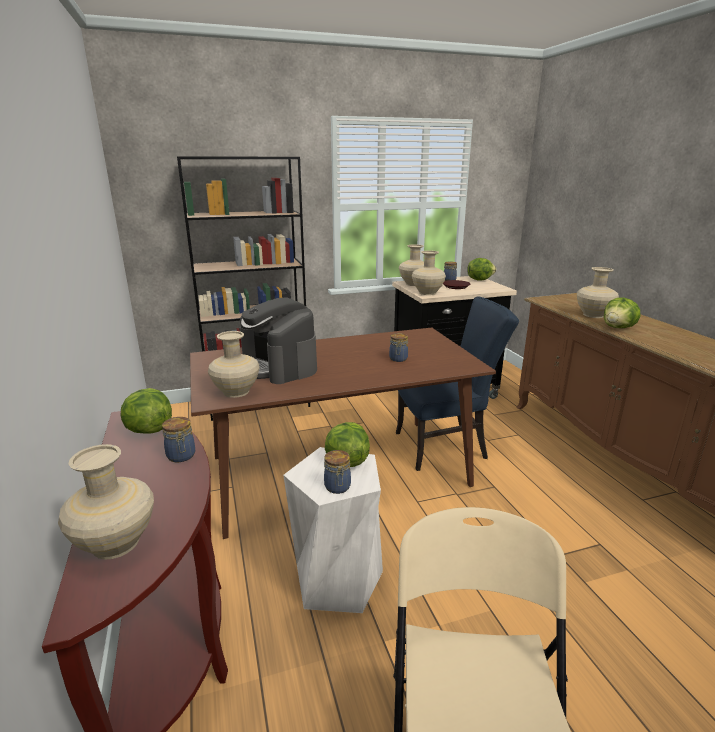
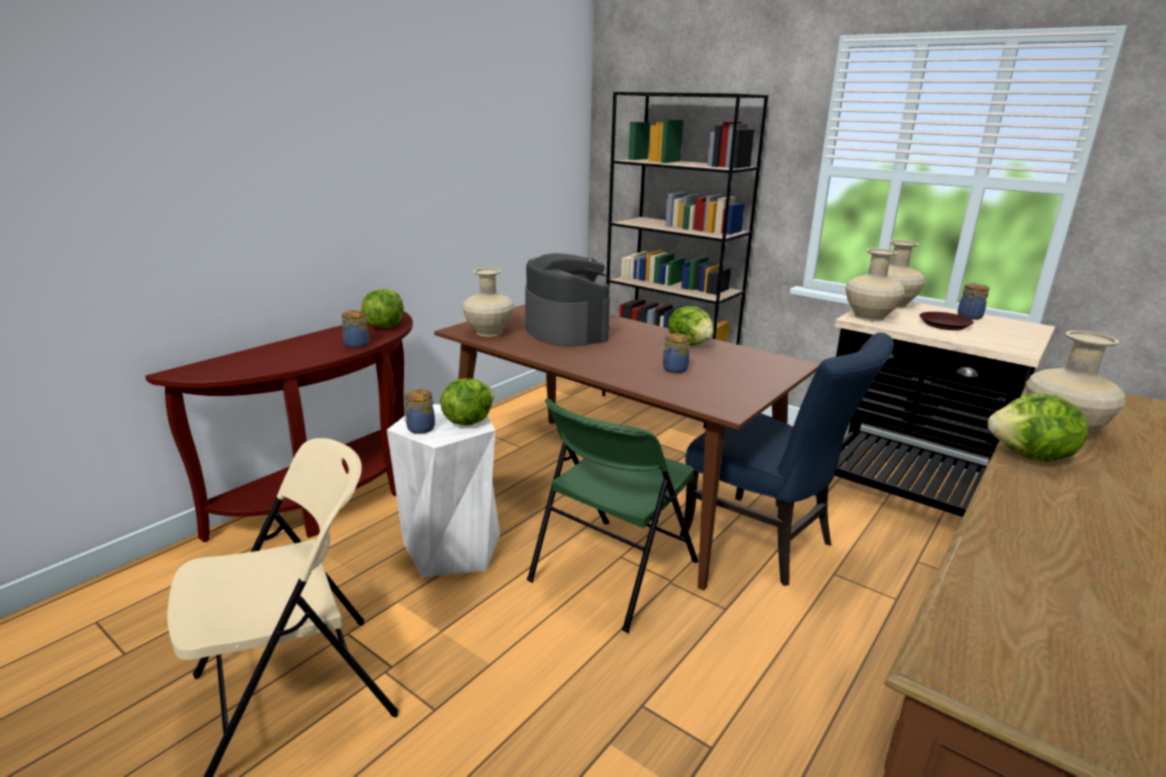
camera: 55 degrees right, 0 degrees up
beige vase [58,444,154,560] -> none
coffee machine [240,297,317,384] -> coffee machine turned 135 degrees clockwise [525,253,610,347]
lettuce [467,258,496,281] -> lettuce moved to [668,306,714,346]
none -> green chair [527,398,699,633]

